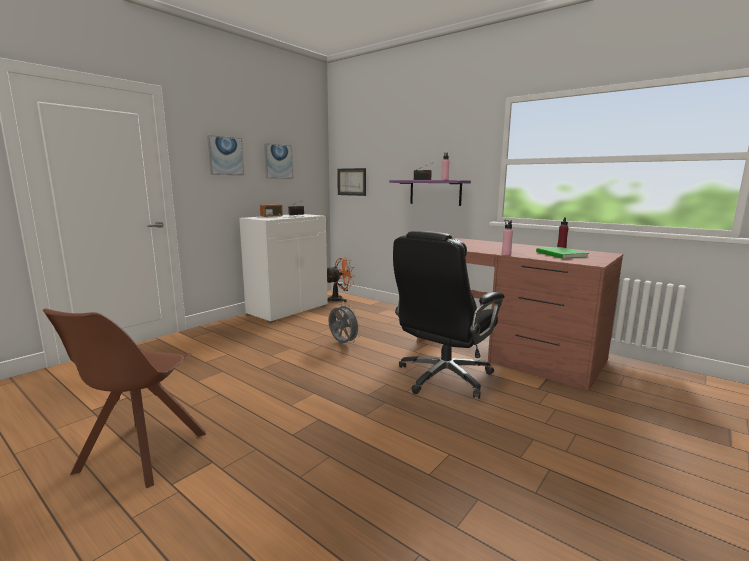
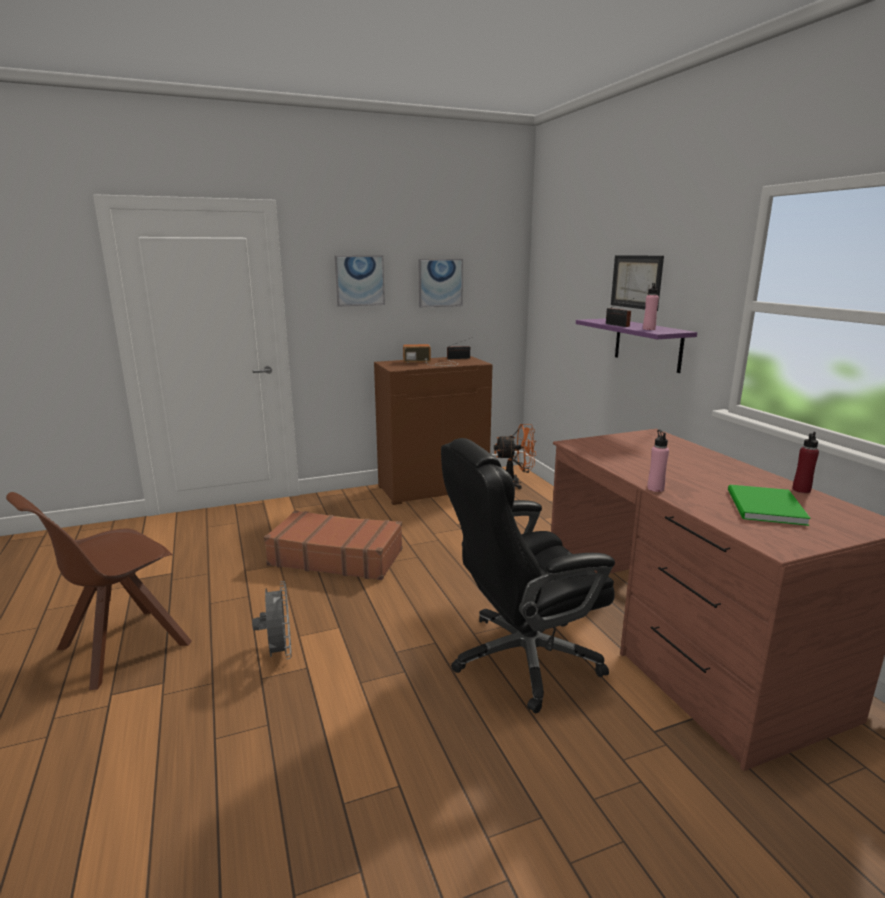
camera: 30 degrees right, 5 degrees up
white cabinet [239,214,328,323] -> brown cabinet [374,356,492,505]
grey fan [329,303,361,343] -> grey fan moved to [252,581,292,659]
picture [337,168,366,196] -> picture moved to [611,255,664,311]
none -> brown suitcase [264,510,403,580]

